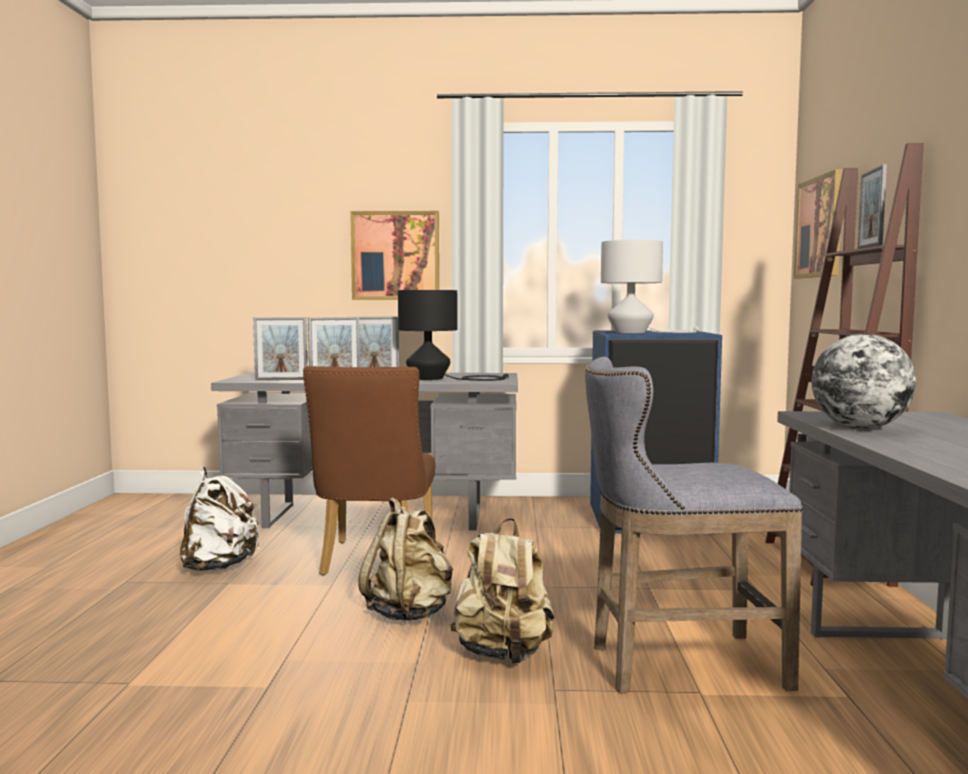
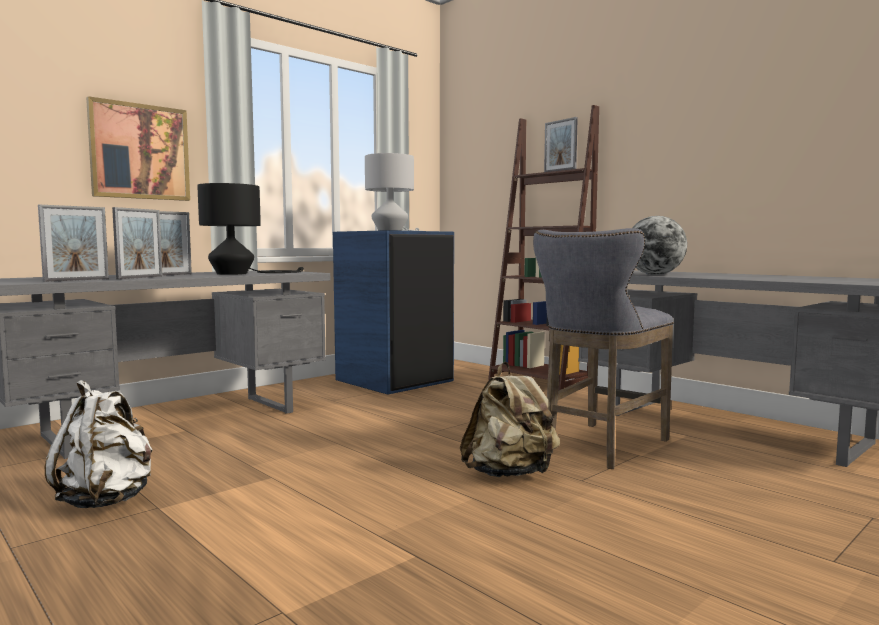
camera: 45 degrees left, 0 degrees up
brown chair [303,366,435,576] -> none
beige backpack [358,498,453,621] -> none
picture [794,169,843,278] -> none

